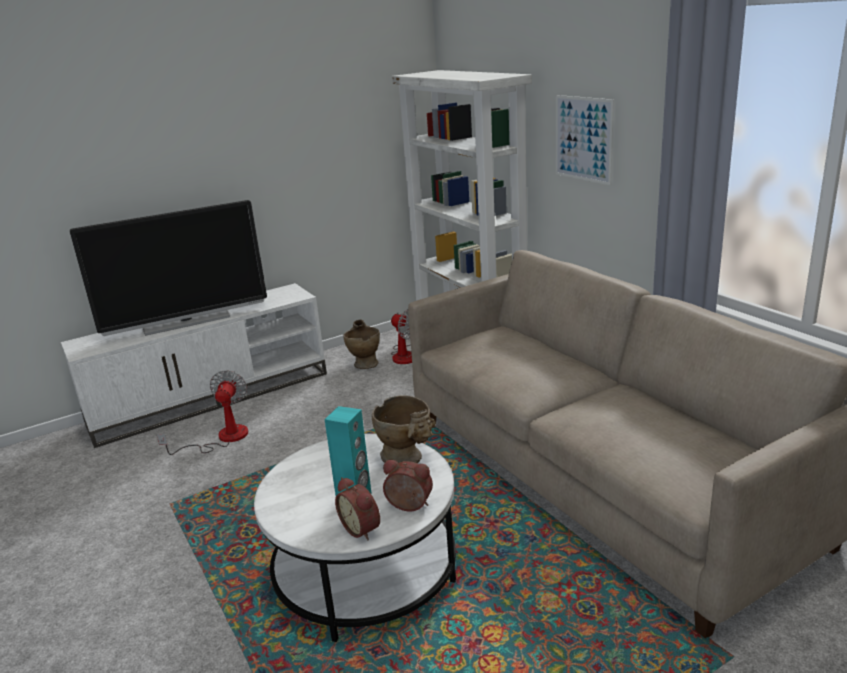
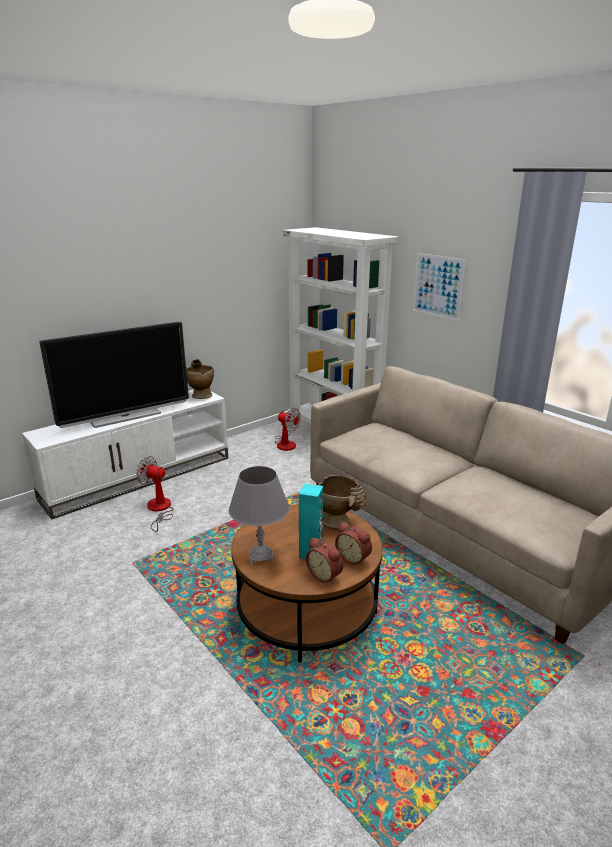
camera: 10 degrees left, 0 degrees up
fan [157,370,248,455] -> fan turned 60 degrees counterclockwise [136,456,174,532]
white coffee table [254,433,456,642] -> brown coffee table [231,504,383,663]
beige vase [343,319,380,369] -> beige vase moved to [186,359,214,399]
alarm clock [383,460,433,511] -> alarm clock turned 150 degrees counterclockwise [335,522,372,566]
none -> grey table lamp [229,466,290,565]

